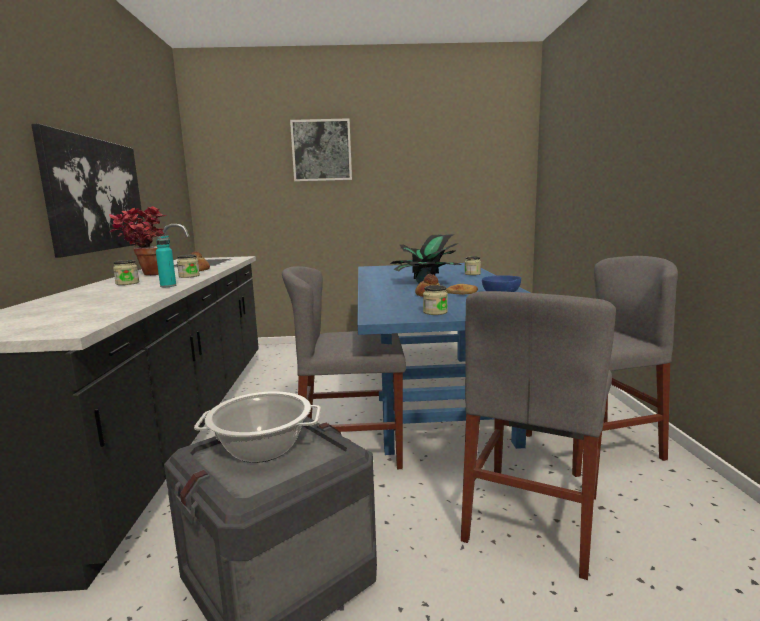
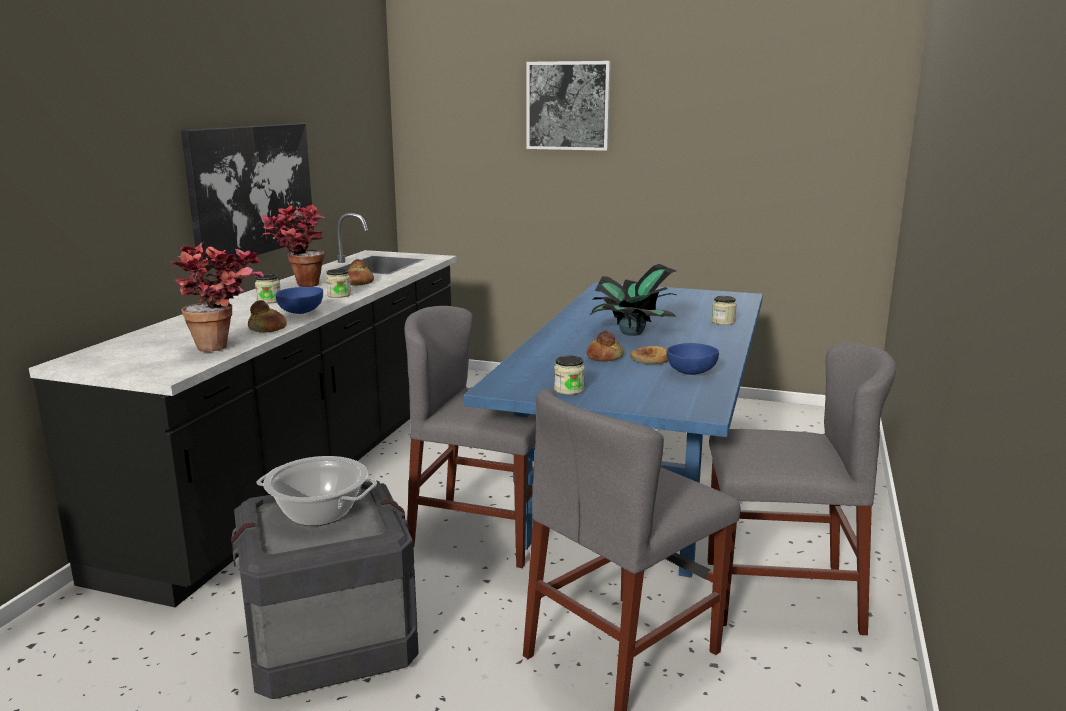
camera: 20 degrees right, 5 degrees up
turquoise bottle [156,236,176,287] -> blue bowl [276,287,323,314]
none -> potted plant [171,242,264,352]
none -> bread [248,300,287,333]

